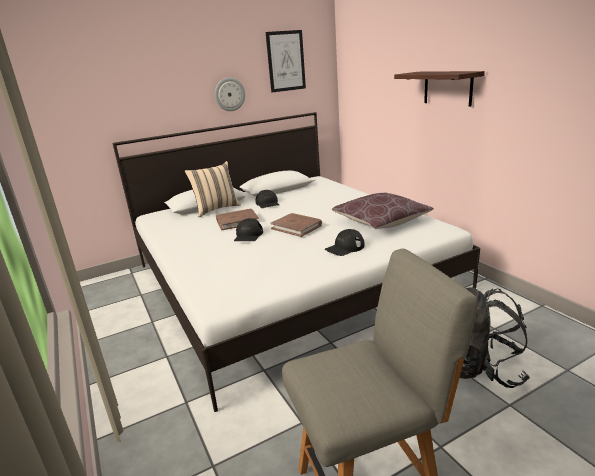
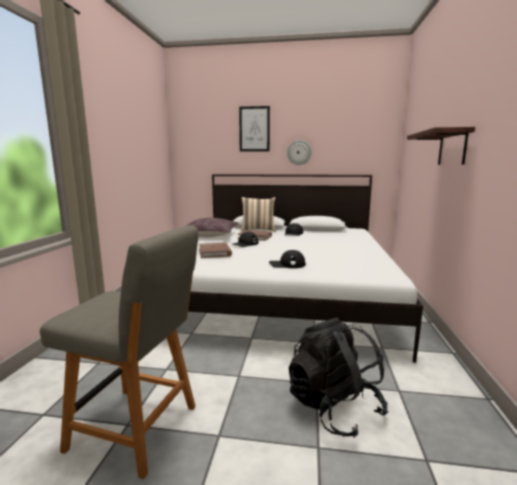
camera: 35 degrees right, 10 degrees down
picture [266,30,306,93] -> picture moved to [239,106,270,152]
brown book [270,213,322,237] -> brown book moved to [199,242,232,258]
brown pillow [332,193,434,229] -> brown pillow moved to [186,218,239,237]

